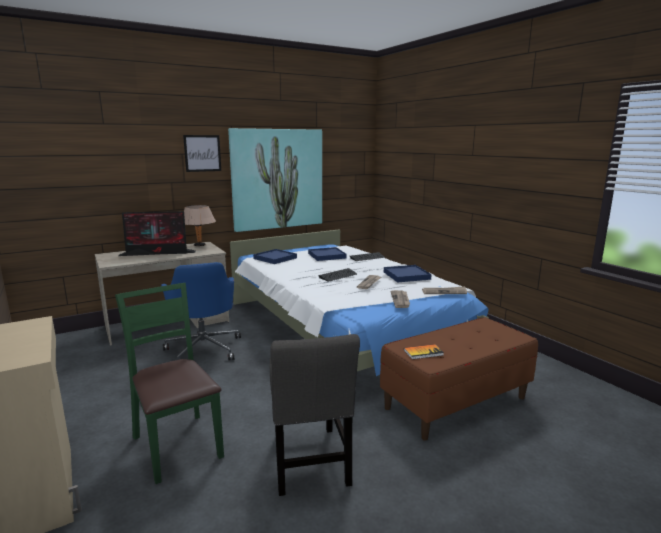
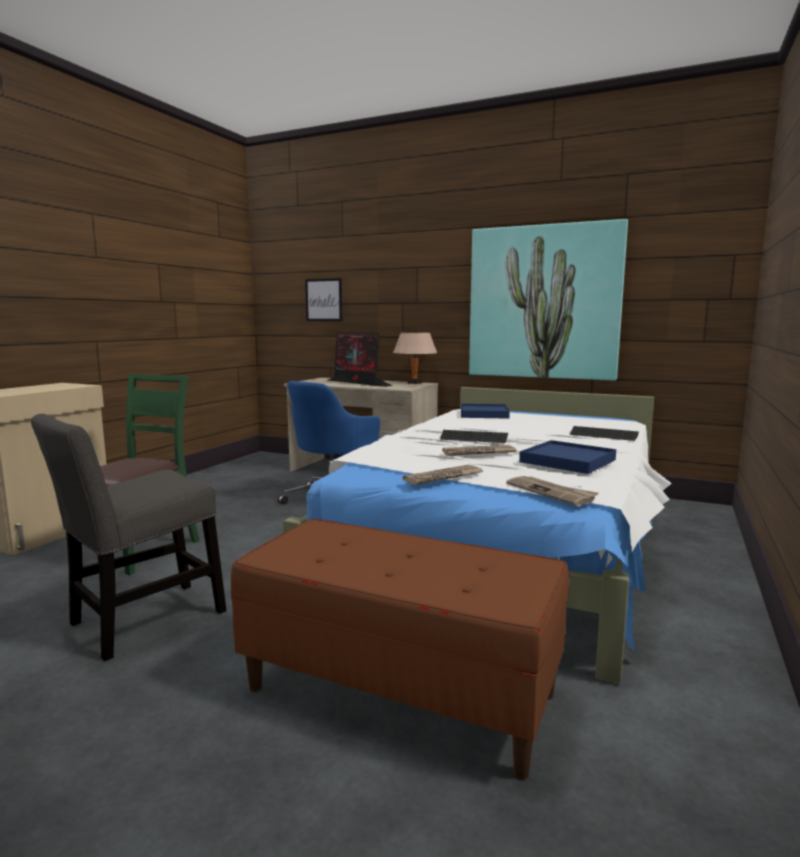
camera: 55 degrees right, 5 degrees down
picture [183,135,221,172] -> picture moved to [305,278,342,321]
blue tray [308,247,347,261] -> none
book [404,344,444,359] -> none

